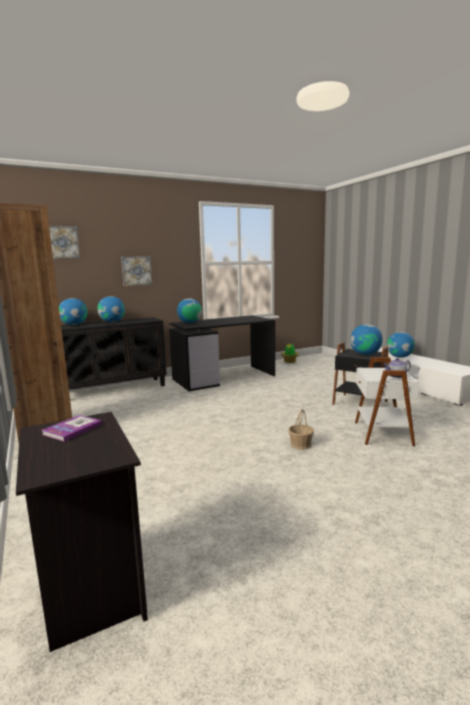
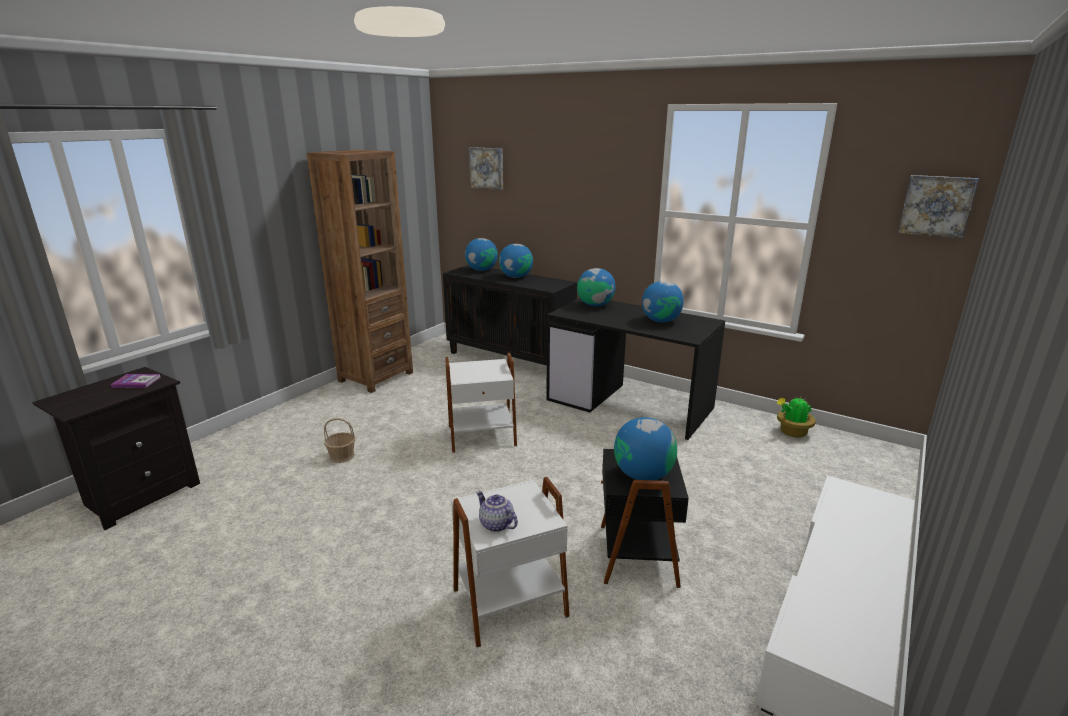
camera: 60 degrees right, 10 degrees up
picture [121,256,152,286] -> picture moved to [898,175,979,239]
basket [288,409,314,450] -> basket moved to [324,418,355,463]
globe [387,332,415,358] -> globe moved to [642,281,684,322]
none -> white side table [445,353,517,453]

